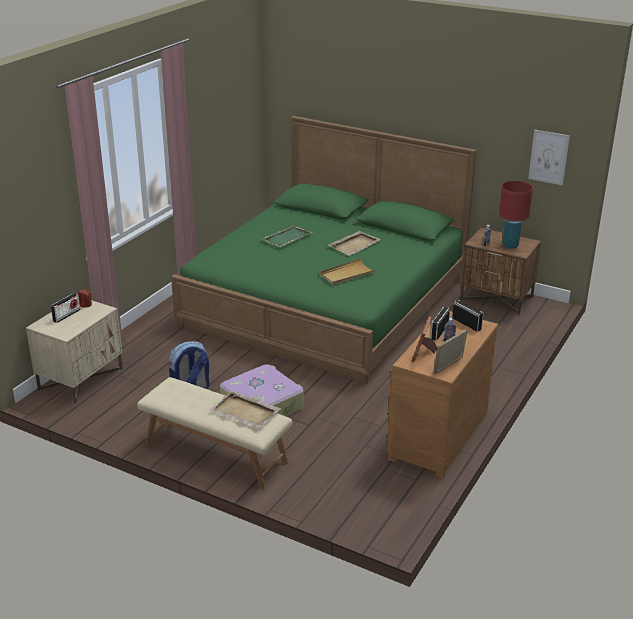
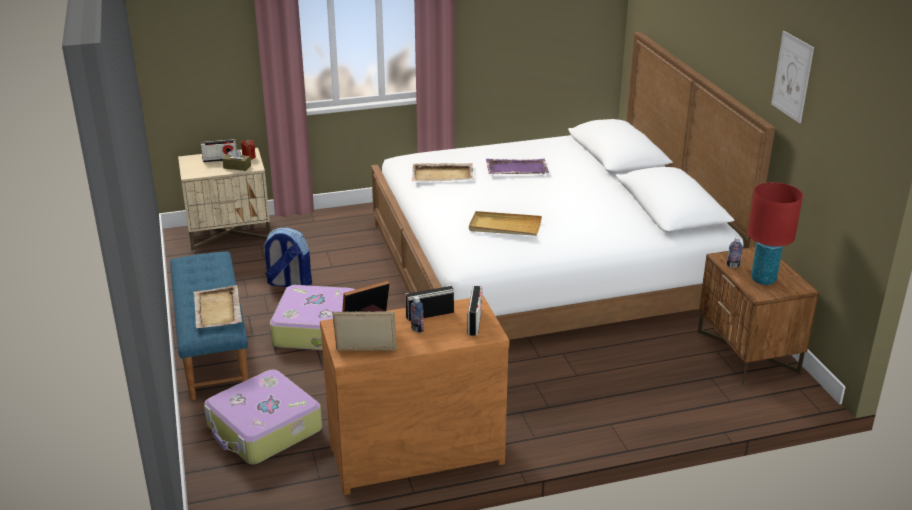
camera: 45 degrees right, 0 degrees up
beige bench [137,377,292,489] -> blue bench [170,251,248,400]
green bed [171,116,477,385] -> white bed [371,32,775,340]
green tray [261,225,313,247] -> purple tray [486,159,549,174]
beige tray [328,231,381,256] -> beige tray moved to [412,163,474,182]
picture [528,130,570,185] -> picture moved to [771,31,814,123]
none -> suitcase [204,370,322,465]
none -> brown tissue box [222,148,251,171]

